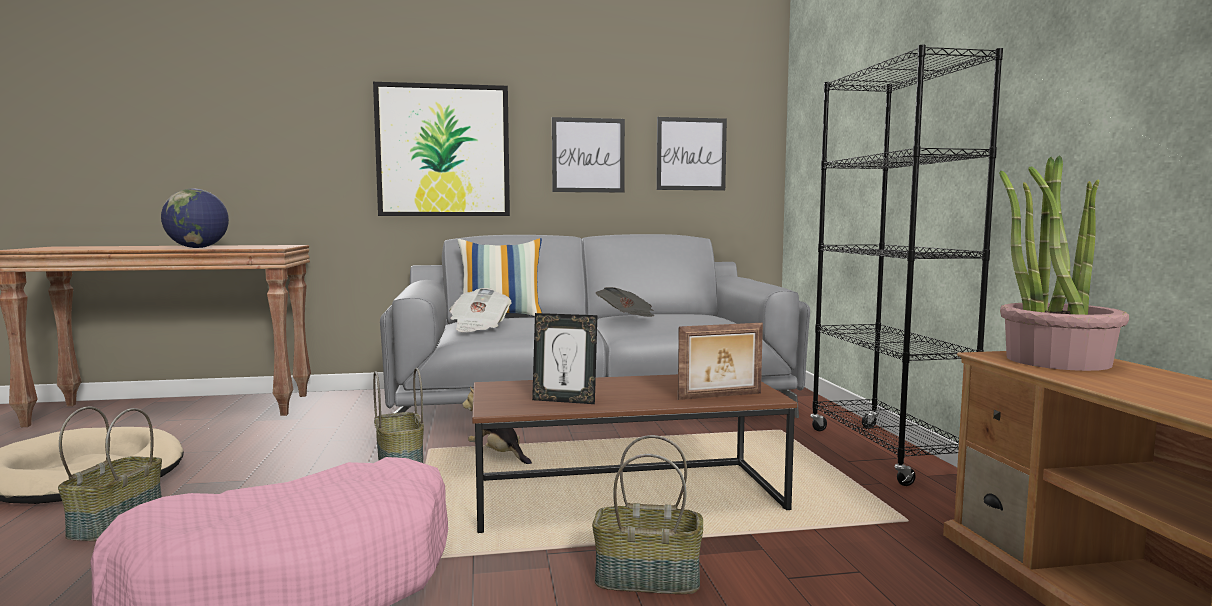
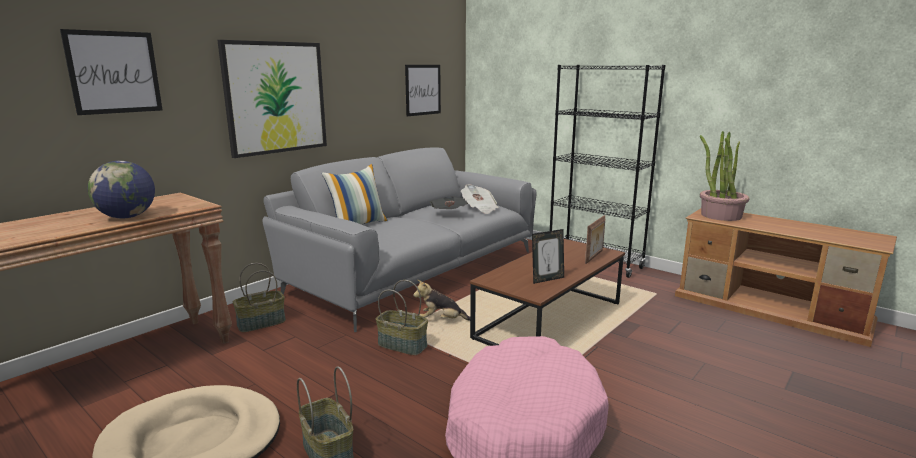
camera: 40 degrees left, 10 degrees up
newspaper [450,288,511,332] -> newspaper moved to [461,184,498,214]
picture [552,117,625,193] -> picture moved to [60,29,162,115]
basket [592,435,703,594] -> basket moved to [233,263,286,332]

